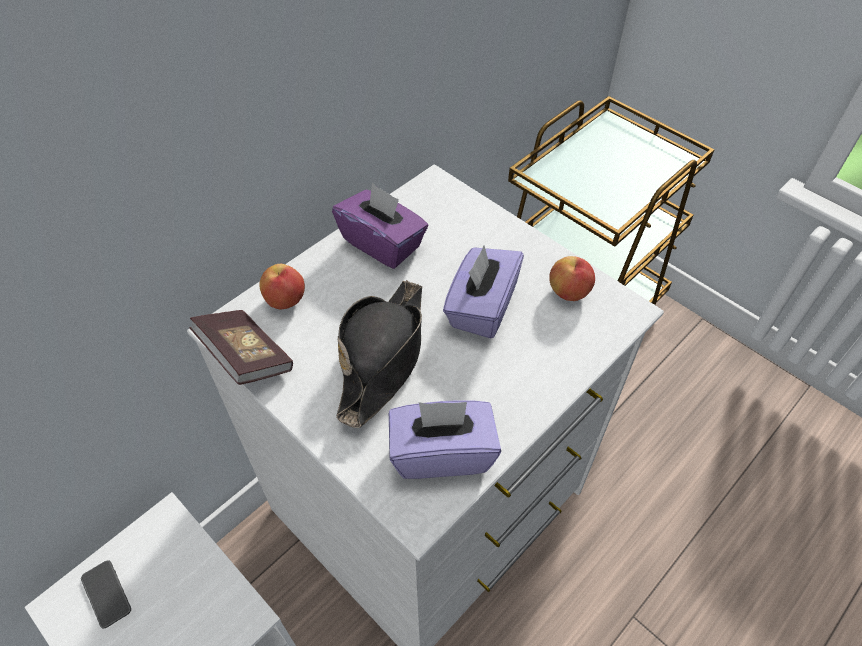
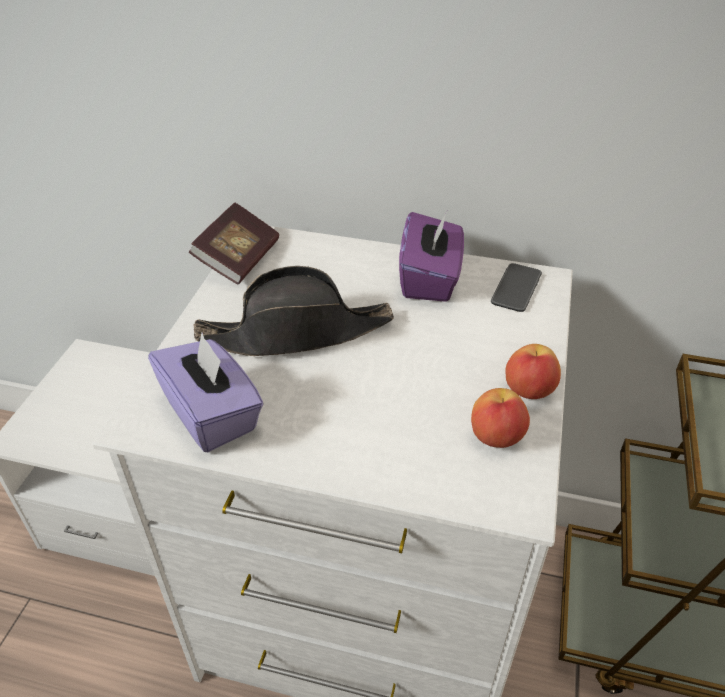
camera: 60 degrees right, 10 degrees down
phone [81,560,131,629] -> phone moved to [491,263,542,312]
apple [259,264,305,309] -> apple moved to [505,344,561,399]
purple tissue box [443,245,524,339] -> none

